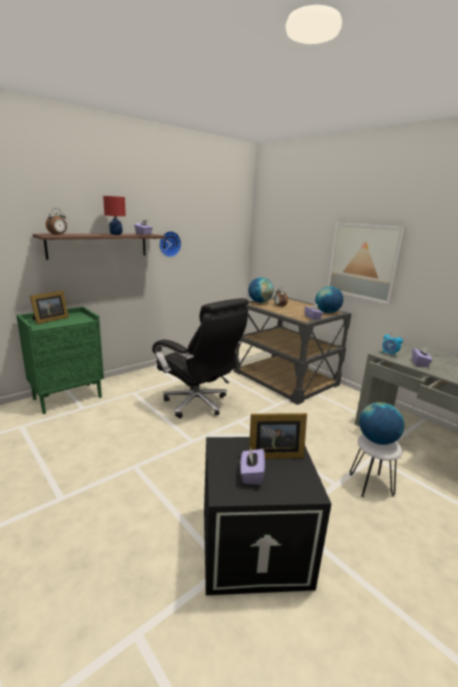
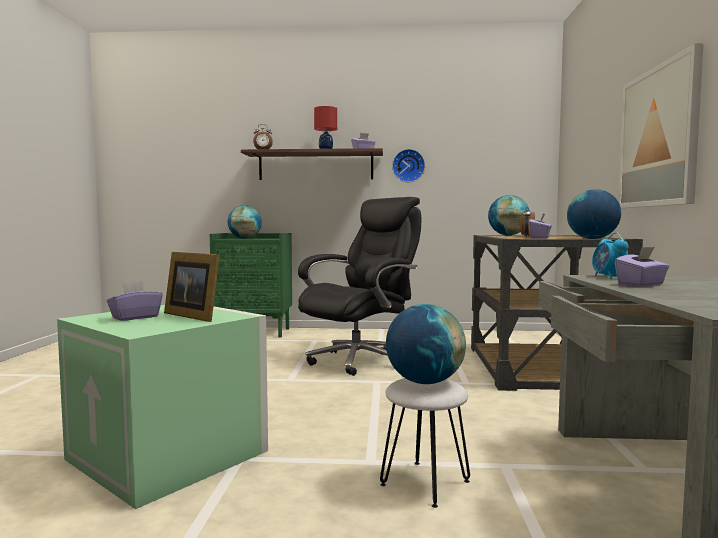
camera: 45 degrees right, 15 degrees down
picture frame [30,290,69,325] -> globe [228,205,262,239]
black office chair [152,298,249,418] -> black office chair turned 135 degrees counterclockwise [298,197,421,376]
black storage box [204,434,331,595] -> green storage box [57,305,268,509]

